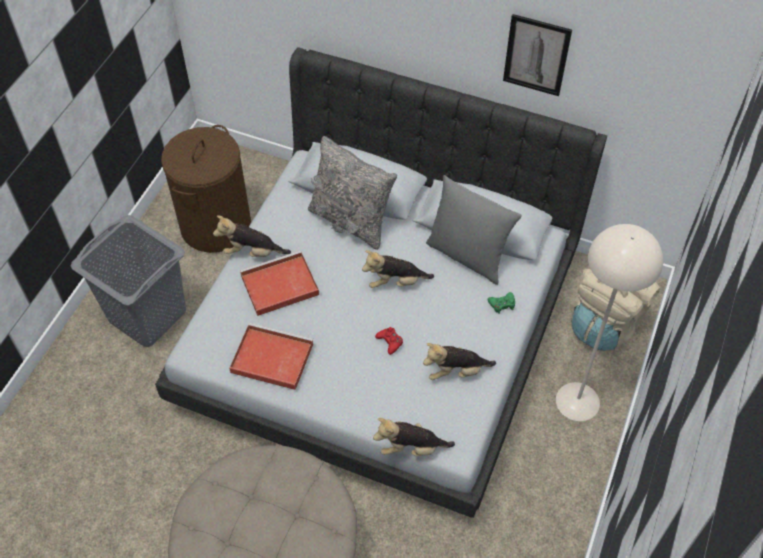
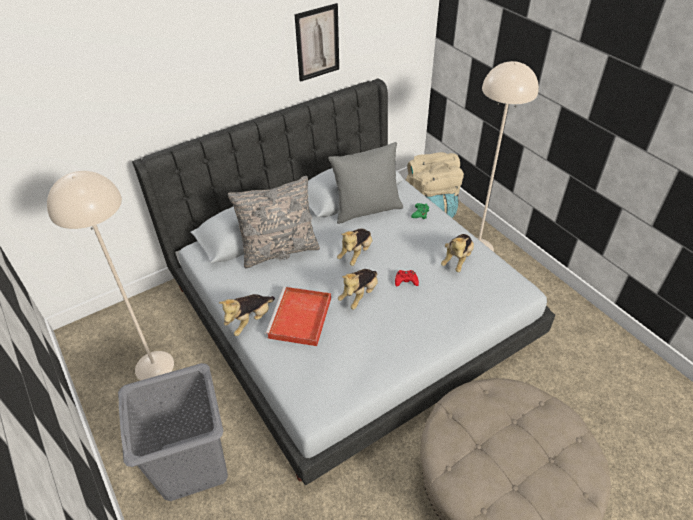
camera: 55 degrees left, 10 degrees down
brown laundry basket [161,125,251,253] -> beige floor lamp [47,171,174,381]
red tray [229,323,313,390] -> none
plush toy [373,418,455,456] -> plush toy moved to [338,269,378,310]

